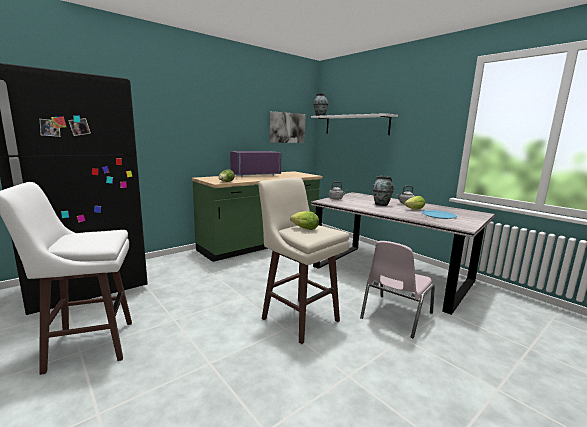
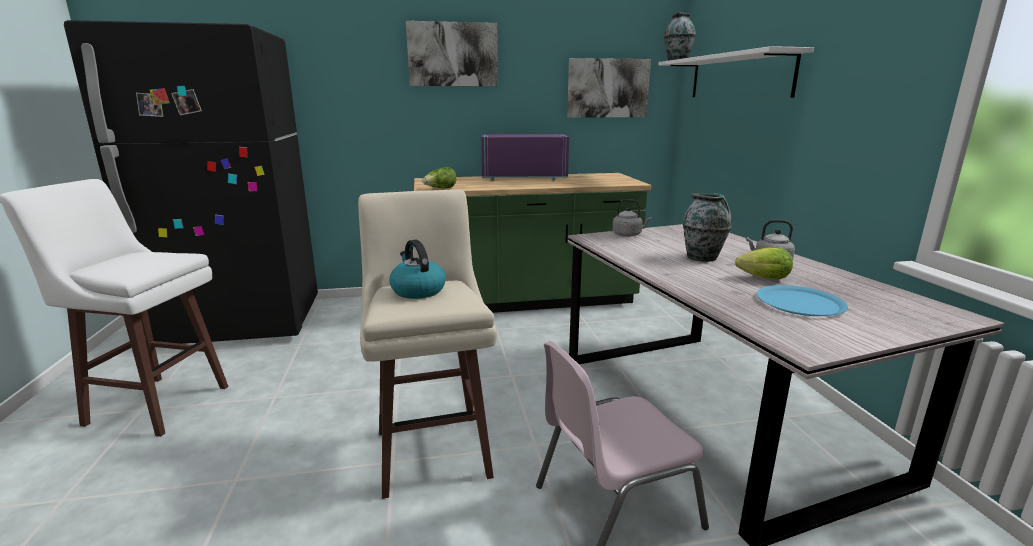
camera: 30 degrees right, 5 degrees up
lettuce [290,211,319,230] -> kettle [389,240,446,299]
none -> picture [406,21,498,86]

